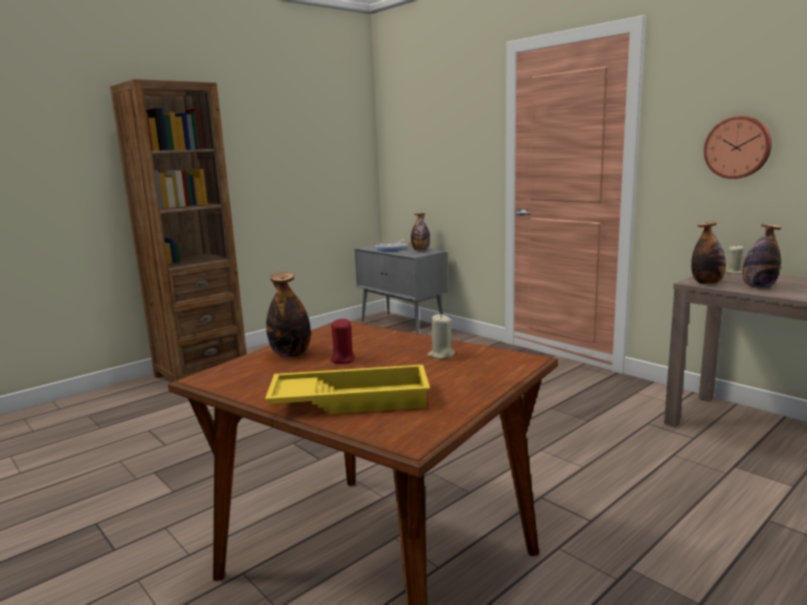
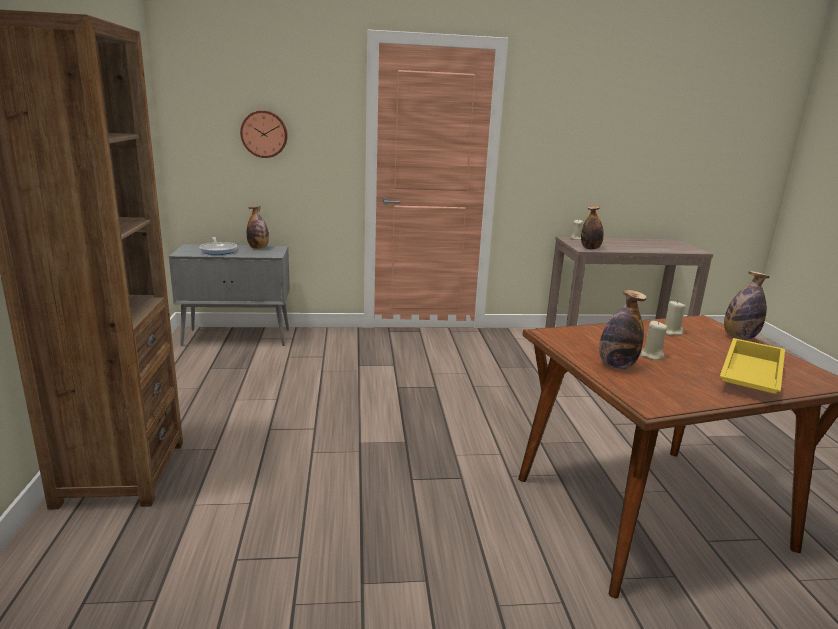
camera: 55 degrees left, 5 degrees up
red candle [331,319,355,364] -> beige candle [640,321,668,360]
wall clock [704,116,772,179] -> wall clock moved to [240,110,288,158]
bottle [742,224,782,288] -> bottle moved to [724,271,770,340]

